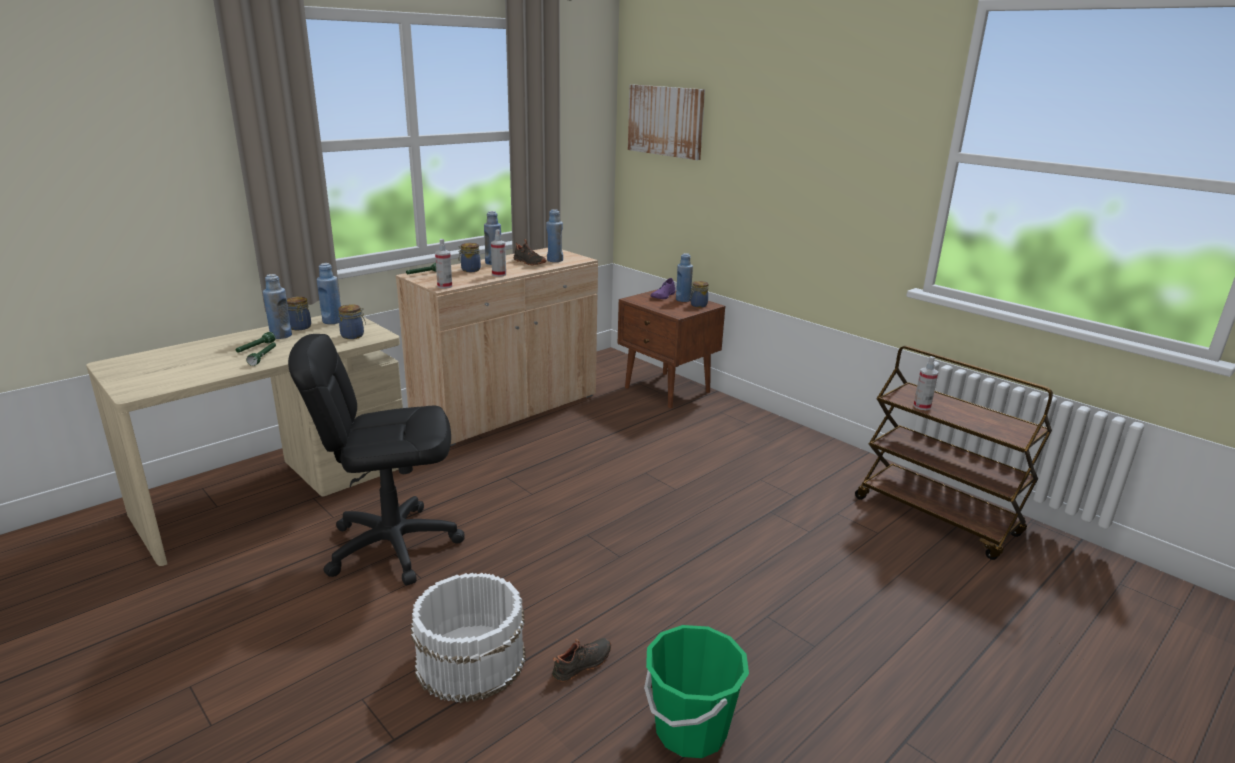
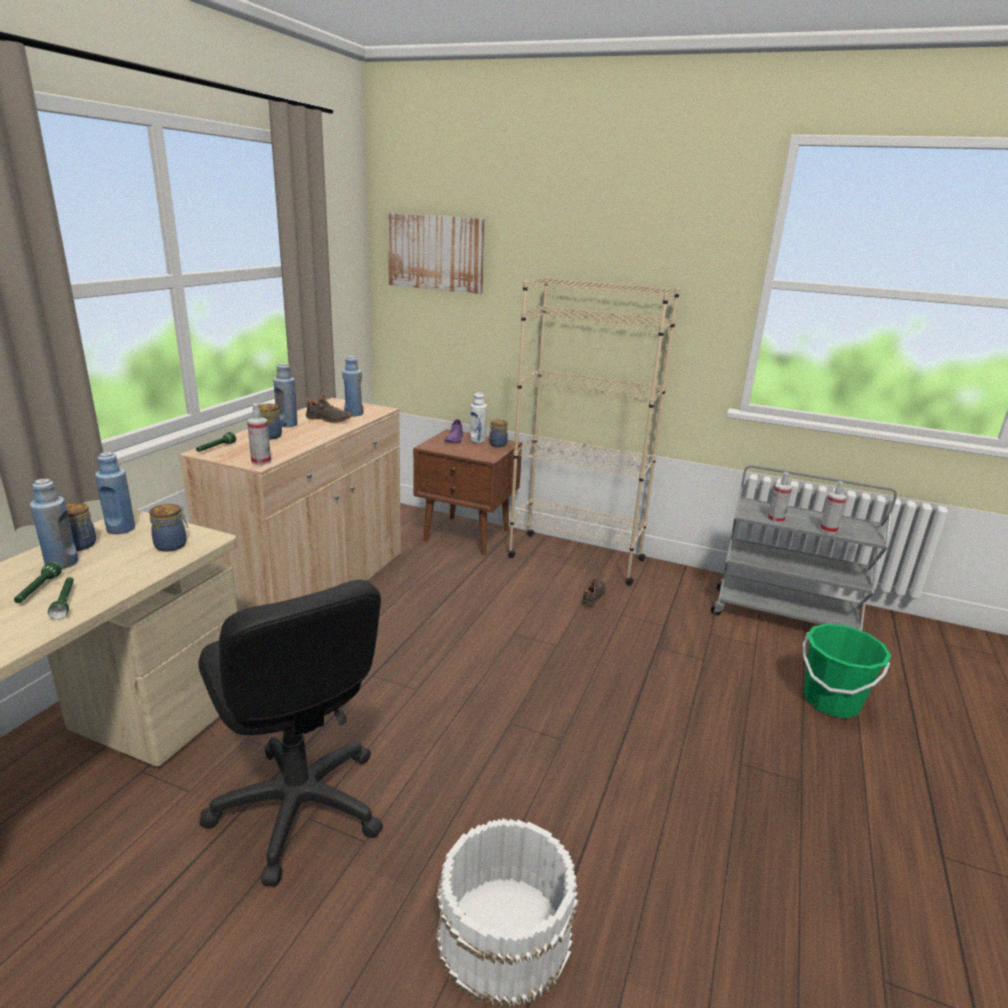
camera: 25 degrees left, 0 degrees up
black office chair [288,334,464,585] -> black office chair turned 90 degrees counterclockwise [198,580,383,886]
spray bottle [491,229,506,277] -> spray bottle moved to [820,481,847,533]
black shoe [552,638,611,682] -> black shoe moved to [581,577,606,607]
green bucket [644,625,749,758] -> green bucket moved to [803,623,891,718]
blue bottle [676,253,693,302] -> white bottle [470,392,487,443]
brown cart [855,346,1053,560] -> grey cart [711,465,897,631]
none -> beige bookcase [508,276,680,586]

